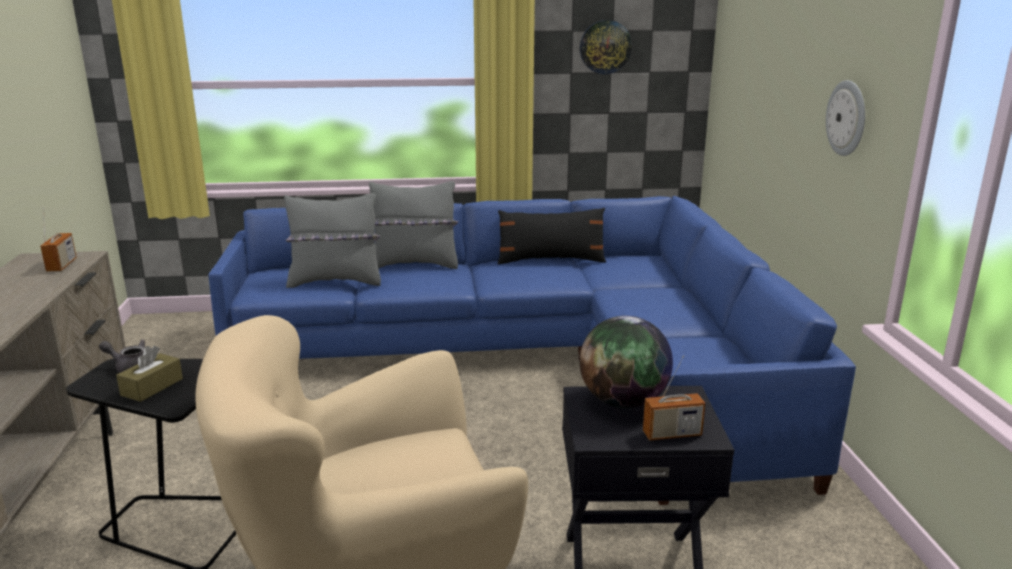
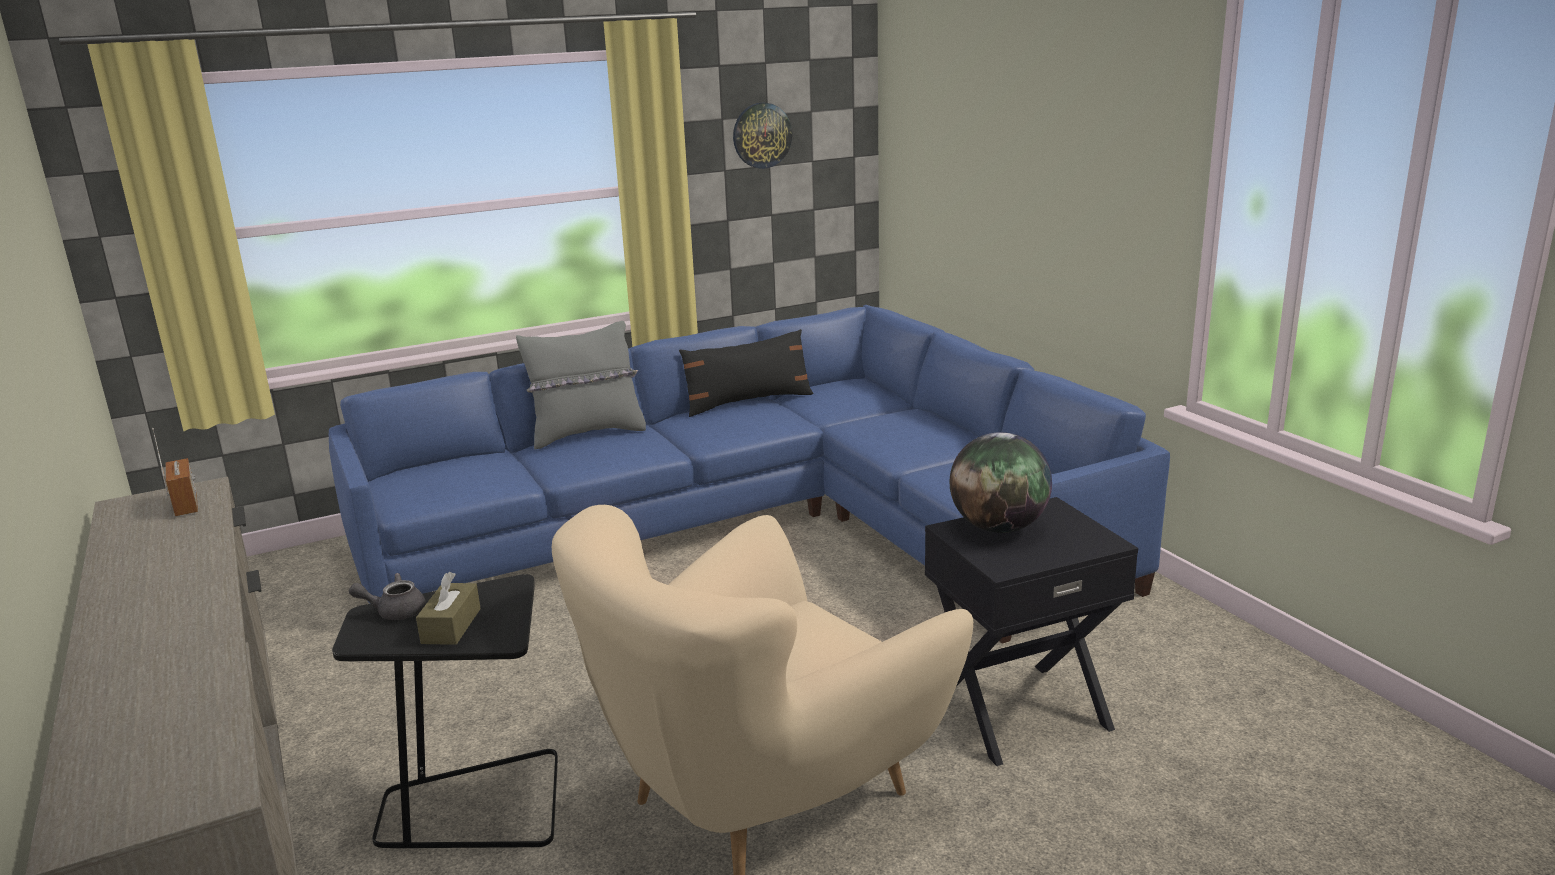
camera: 20 degrees left, 0 degrees up
grey pillow [284,193,381,288] -> none
radio [643,355,705,440] -> none
wall clock [826,80,865,156] -> none

